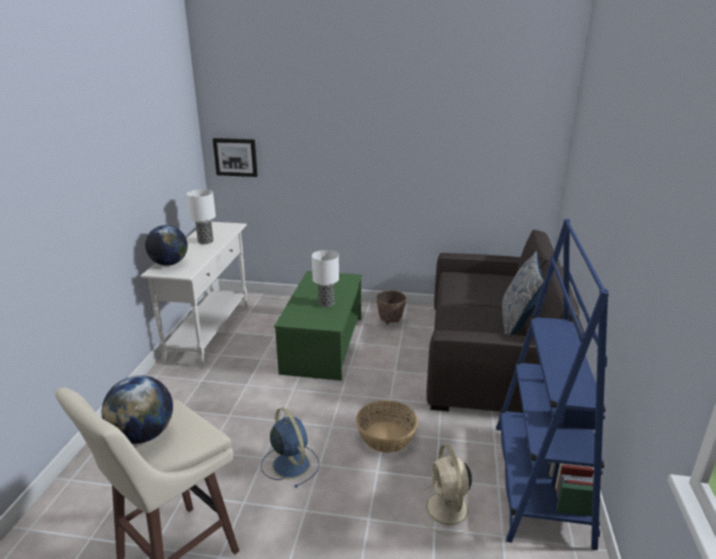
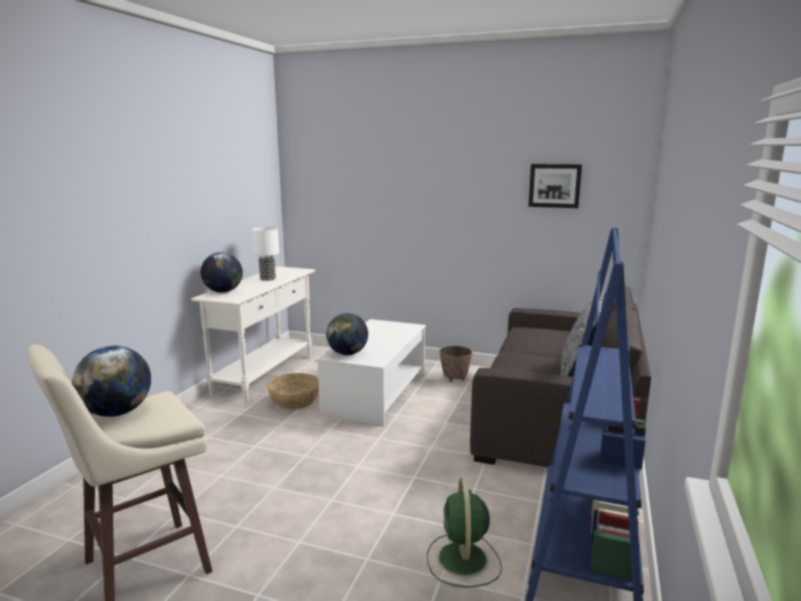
camera: 10 degrees right, 10 degrees down
picture [213,138,258,177] -> picture moved to [528,164,582,208]
blue fan [261,408,320,488] -> none
green coffee table [274,271,362,381] -> white coffee table [316,319,426,426]
table lamp [312,250,339,307] -> none
basket [356,400,418,453] -> basket moved to [267,373,319,410]
beige fan [417,445,481,534] -> green fan [427,478,502,587]
none -> globe [326,313,368,355]

